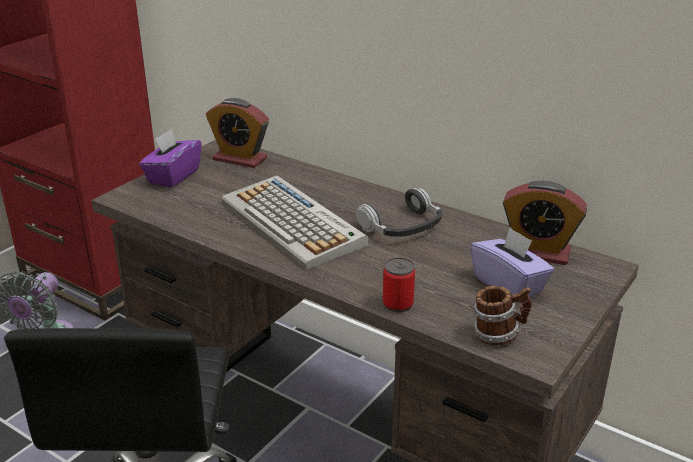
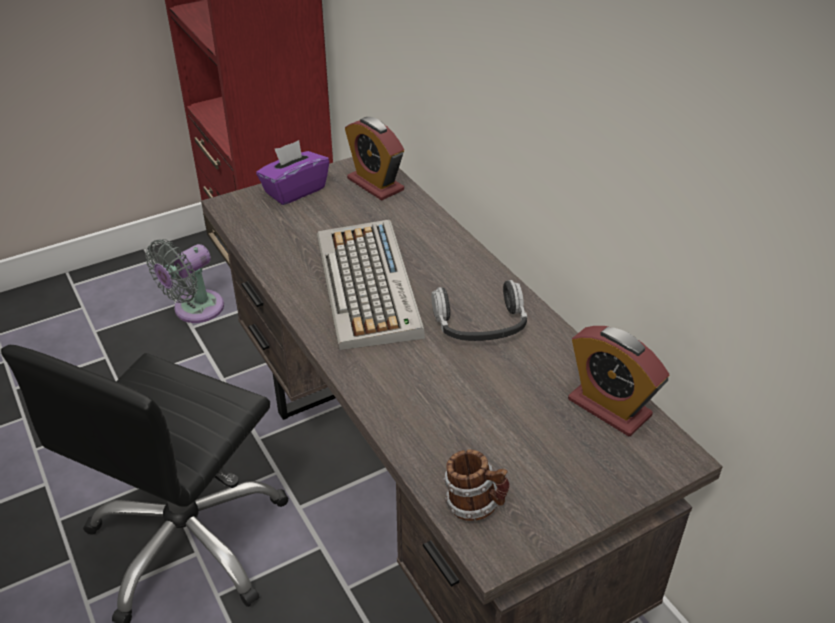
camera: 25 degrees right, 10 degrees up
can [383,258,415,312] -> none
purple tissue box [471,228,554,303] -> none

